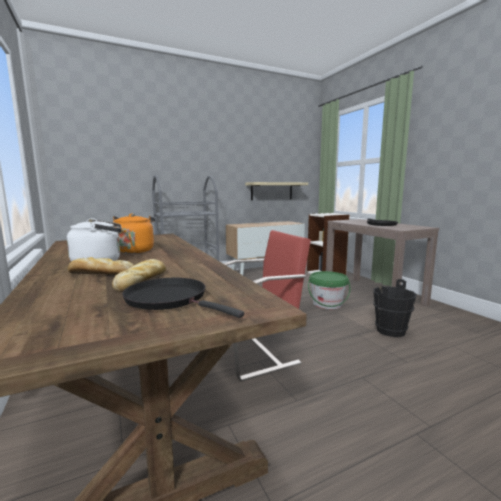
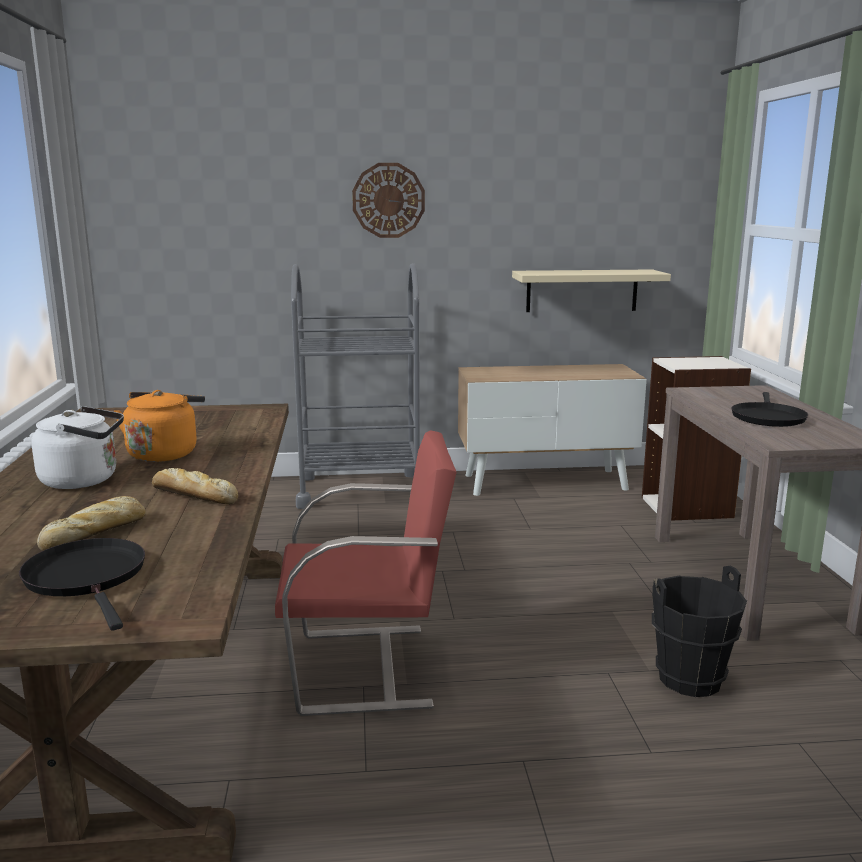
camera: 20 degrees right, 5 degrees up
bread [68,257,134,275] -> bread moved to [152,468,238,504]
green bucket [308,271,350,309] -> none
none -> wall clock [352,163,425,238]

